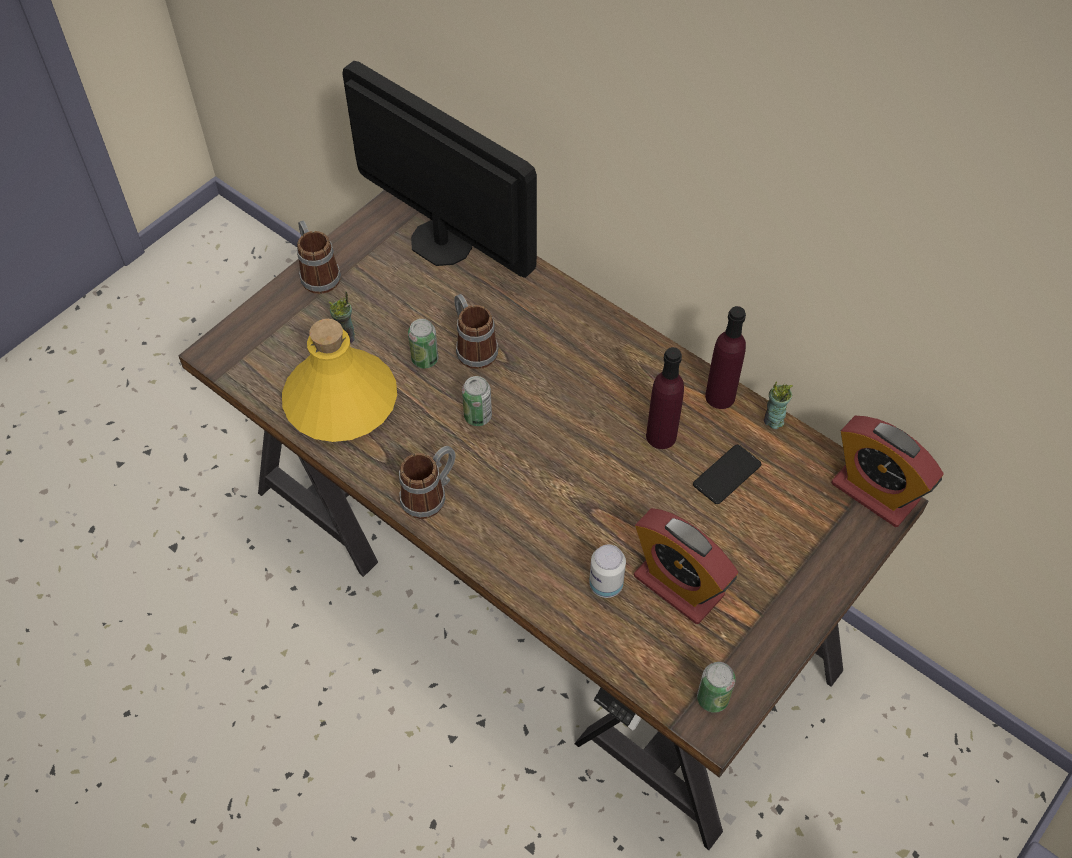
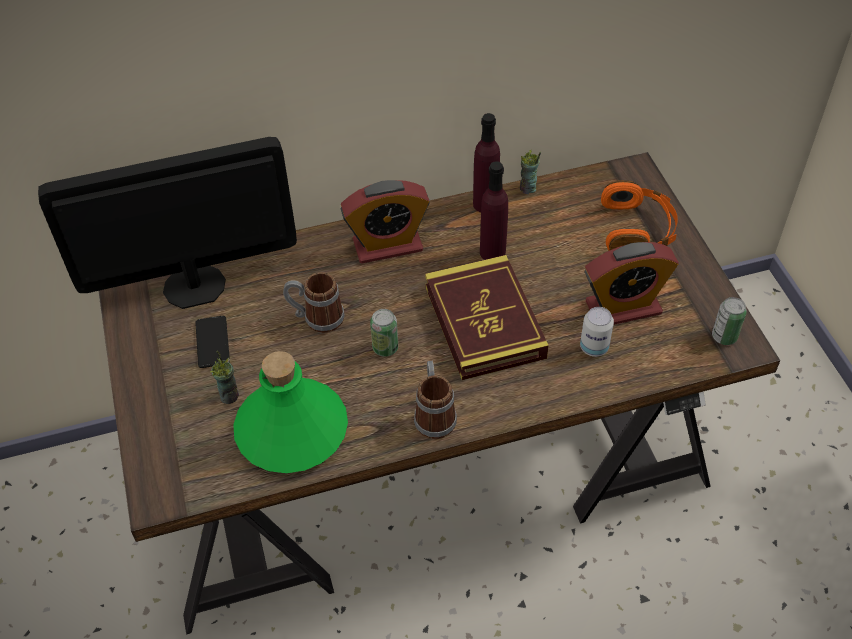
camera: 55 degrees left, 5 degrees down
yellow bottle [282,319,397,442] -> green bottle [233,351,348,473]
mug [297,220,341,294] -> none
can [408,319,438,369] -> none
phone [693,445,761,504] -> phone moved to [195,316,230,368]
alarm clock [831,416,944,527] -> alarm clock moved to [341,180,430,264]
none -> book [425,255,549,380]
none -> orange headphones [601,180,678,251]

